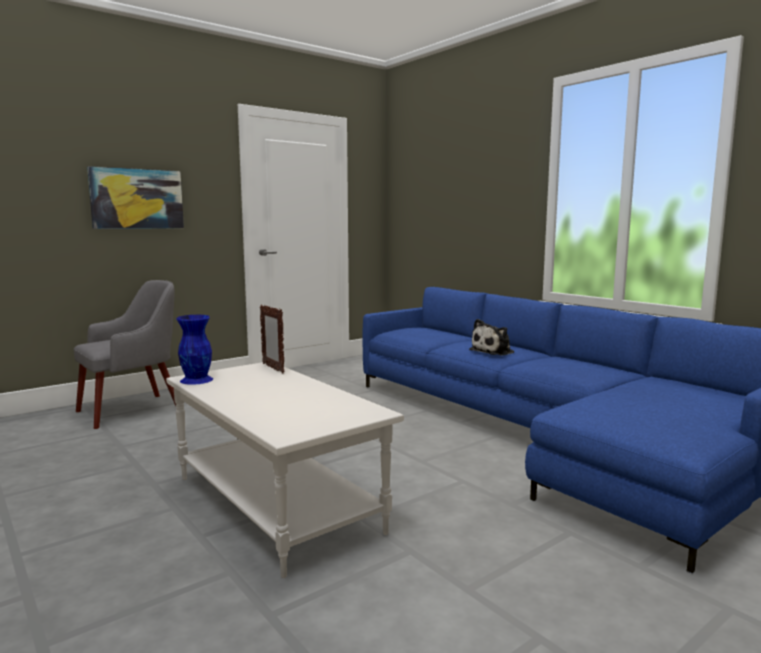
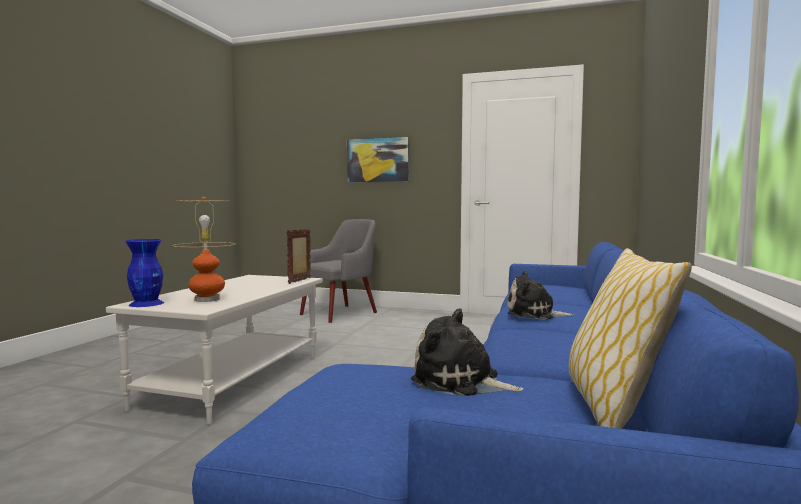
camera: 55 degrees right, 5 degrees down
grey armchair [74,280,176,429] -> grey armchair turned 60 degrees counterclockwise [300,219,377,323]
blue vase [176,315,213,385] -> blue vase moved to [125,239,164,307]
none -> table lamp [172,197,236,302]
none -> plush toy [411,308,523,396]
none -> pillow [568,248,692,429]

